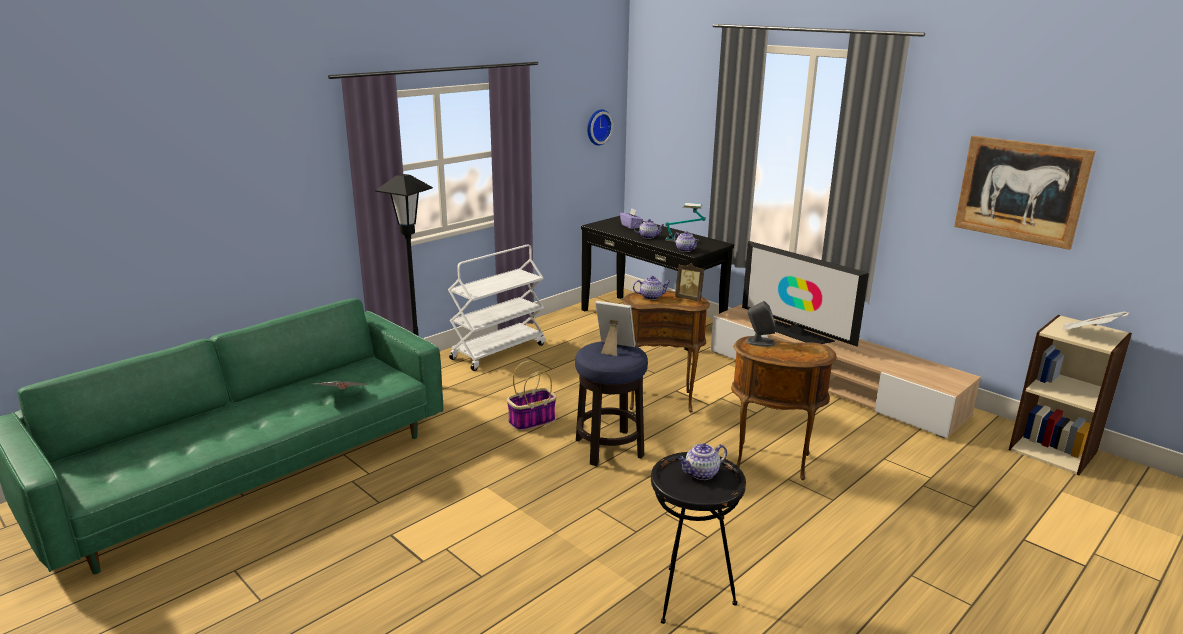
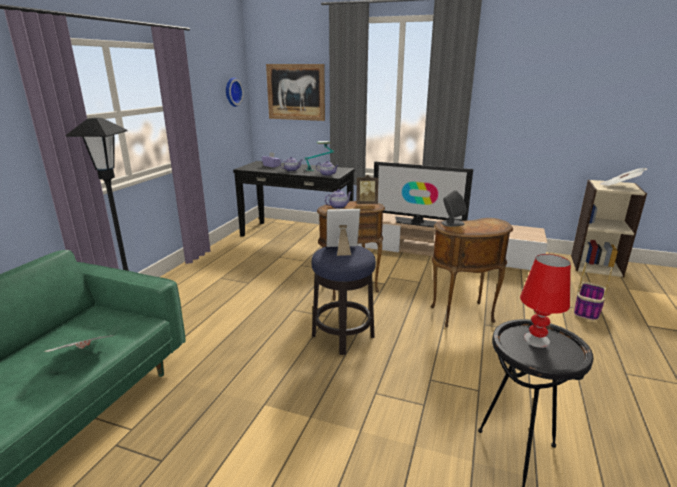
camera: 25 degrees left, 0 degrees up
white cart [448,245,545,371] -> none
basket [507,361,556,431] -> basket moved to [574,262,613,321]
teapot [678,444,727,480] -> red table lamp [520,254,571,348]
picture [954,136,1096,250] -> picture moved to [266,64,325,121]

